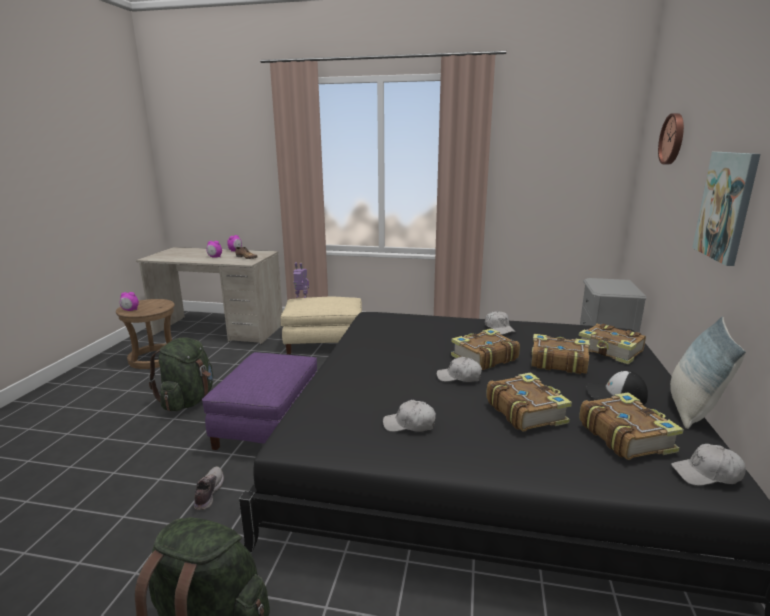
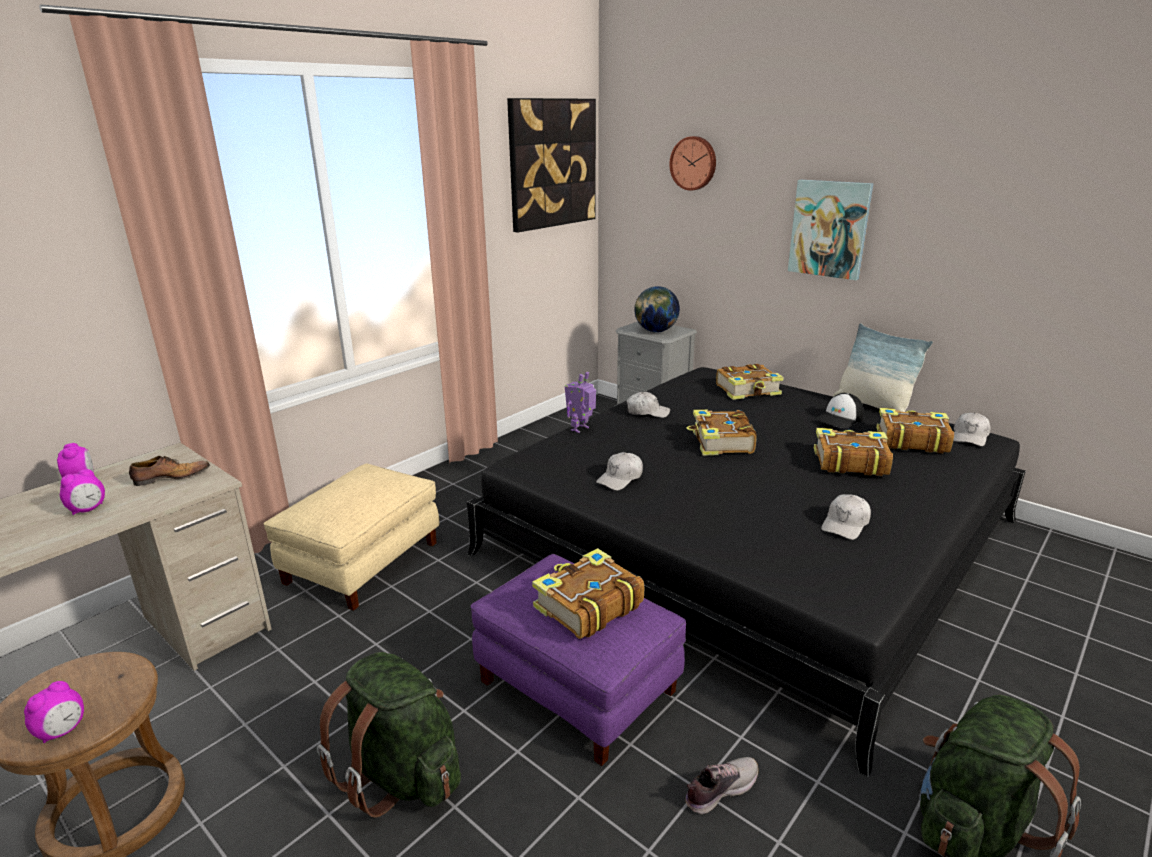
camera: 60 degrees left, 5 degrees up
shoe [194,466,224,510] -> shoe turned 120 degrees clockwise [685,757,759,814]
toy robot [293,262,309,298] -> toy robot moved to [564,372,596,433]
white cap [437,357,482,382] -> white cap moved to [596,452,643,491]
book [531,334,590,374] -> book moved to [532,548,644,639]
none -> picture [507,98,596,232]
none -> globe [634,286,680,333]

